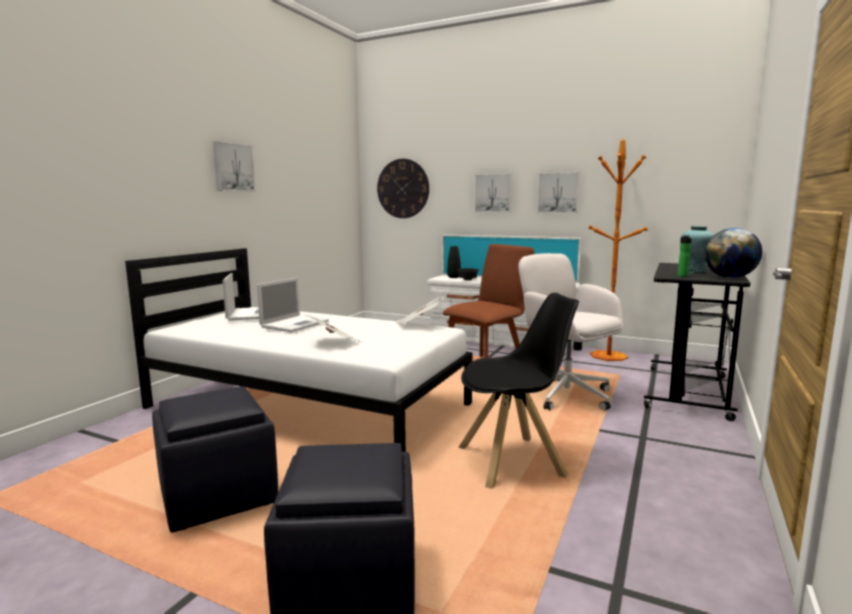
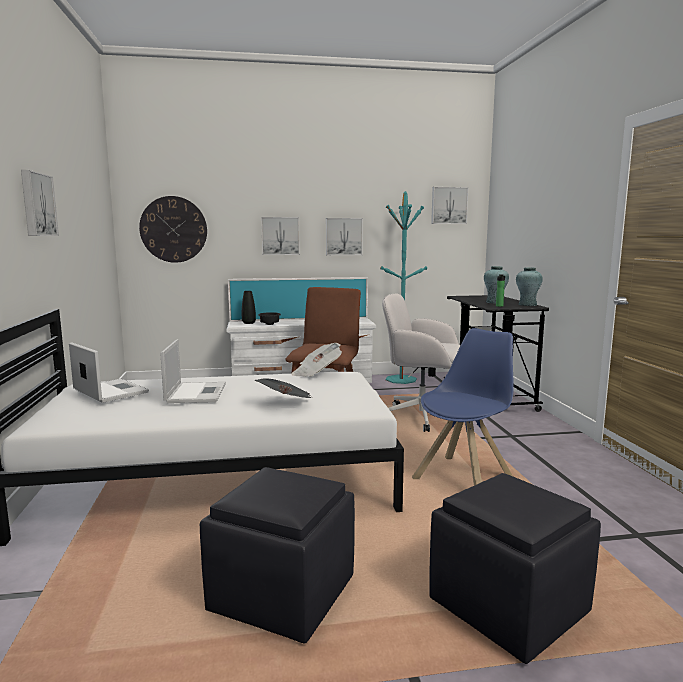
camera: 35 degrees left, 0 degrees up
black chair [458,293,579,489] -> blue chair [412,328,514,486]
orange clothes rack [589,139,648,361] -> turquoise clothes rack [380,191,427,384]
globe [704,228,762,278] -> turquoise vase [516,267,543,306]
none -> picture [431,187,468,224]

